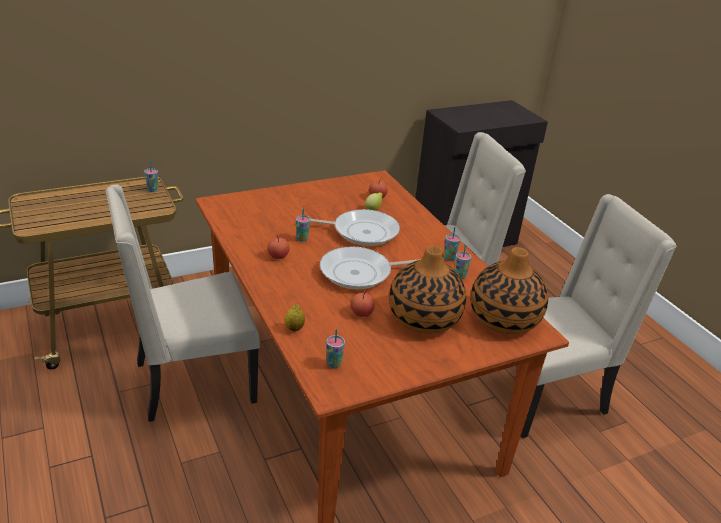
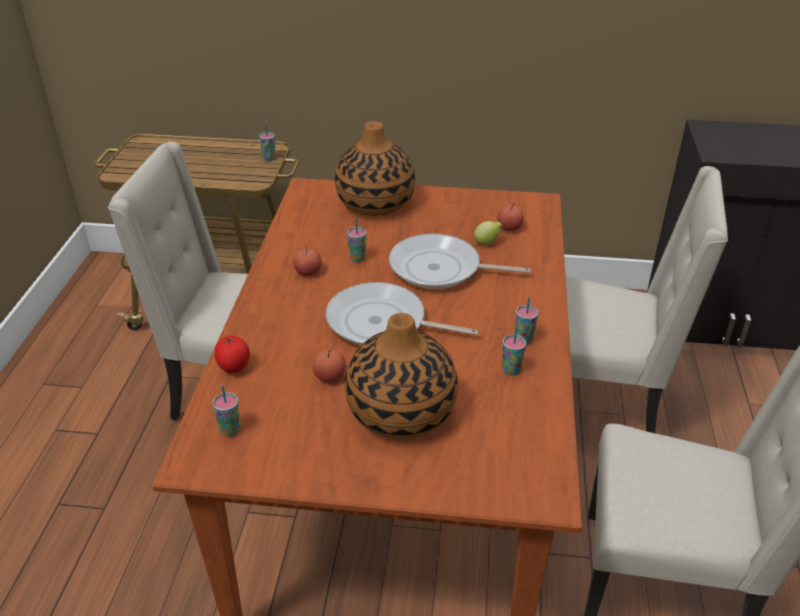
camera: 35 degrees right, 5 degrees up
lemon [285,305,305,332] -> tomato [215,336,250,373]
frying pan [310,209,400,246] -> frying pan turned 150 degrees clockwise [389,234,531,289]
vase [471,247,548,334] -> vase moved to [335,121,415,216]

